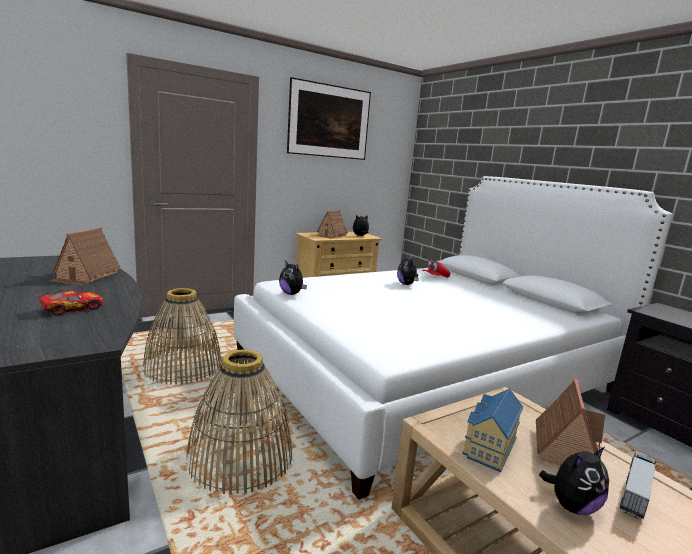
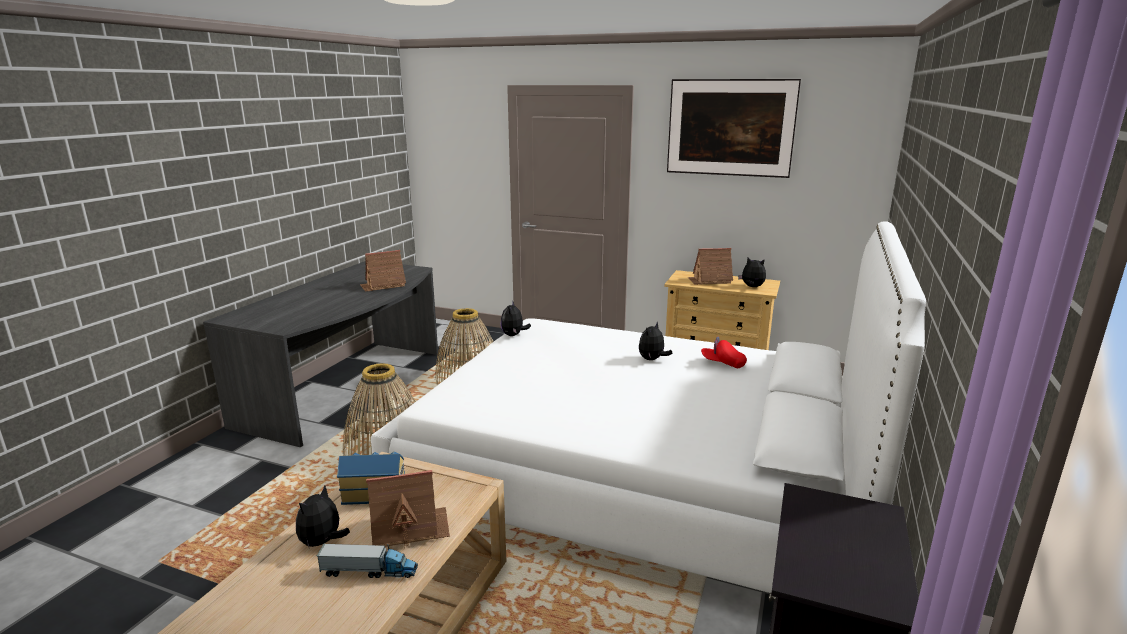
camera: 55 degrees right, 5 degrees up
toy car [36,291,103,315] -> none
plush toy [539,447,609,515] -> plush toy turned 90 degrees clockwise [296,486,350,547]

